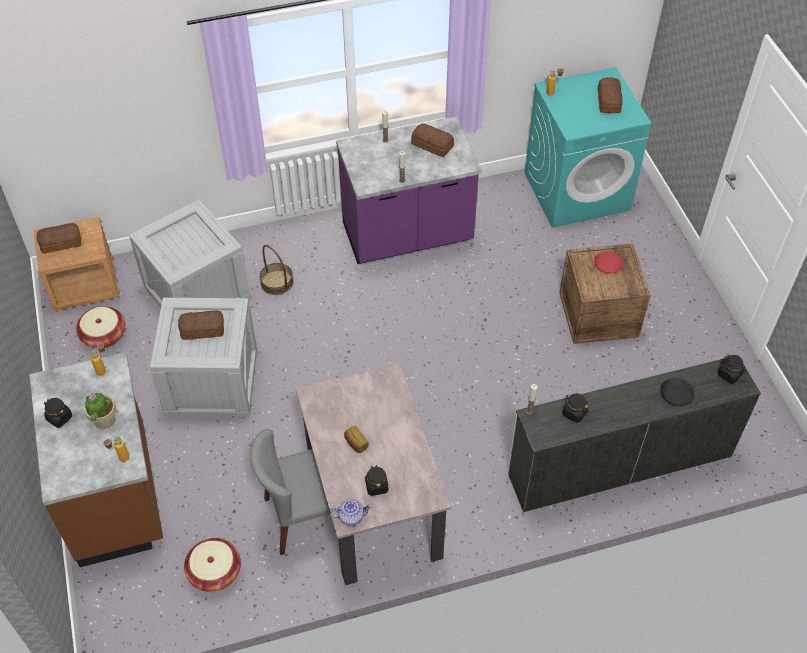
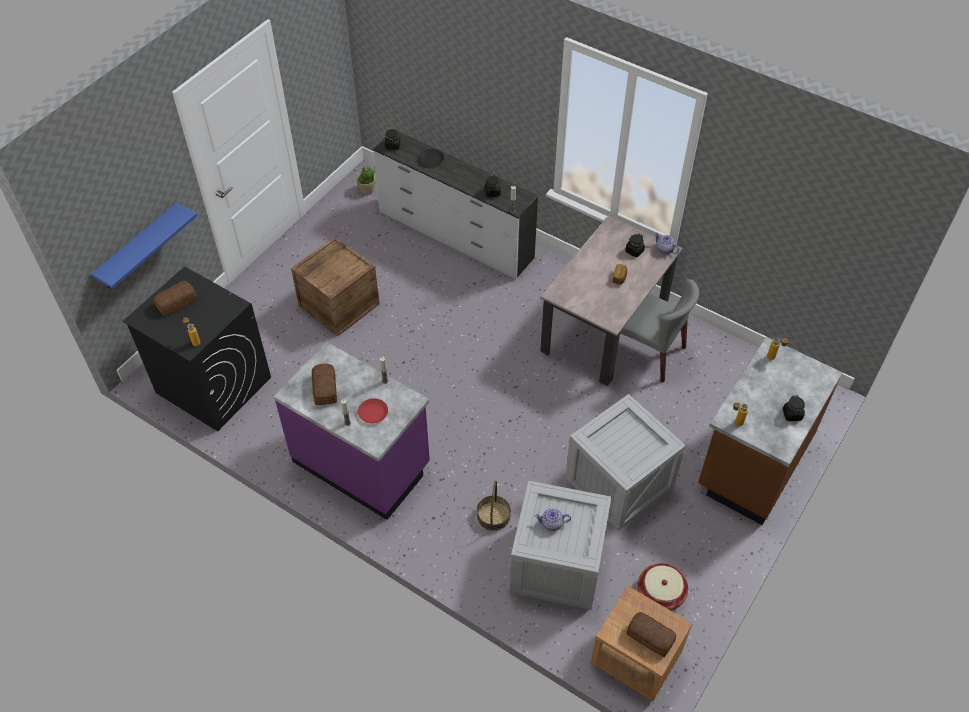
camera: 130 degrees left, 0 degrees up
potted plant [84,393,116,429] -> potted plant moved to [356,166,376,195]
bread [178,310,224,340] -> none
basket [184,538,241,592] -> none
turquoise washing machine [525,67,651,228] -> black washing machine [123,267,271,431]
red plate [594,251,624,274] -> red plate moved to [358,398,388,423]
none -> blue shelf [91,202,197,289]
none -> teapot [535,508,571,531]

